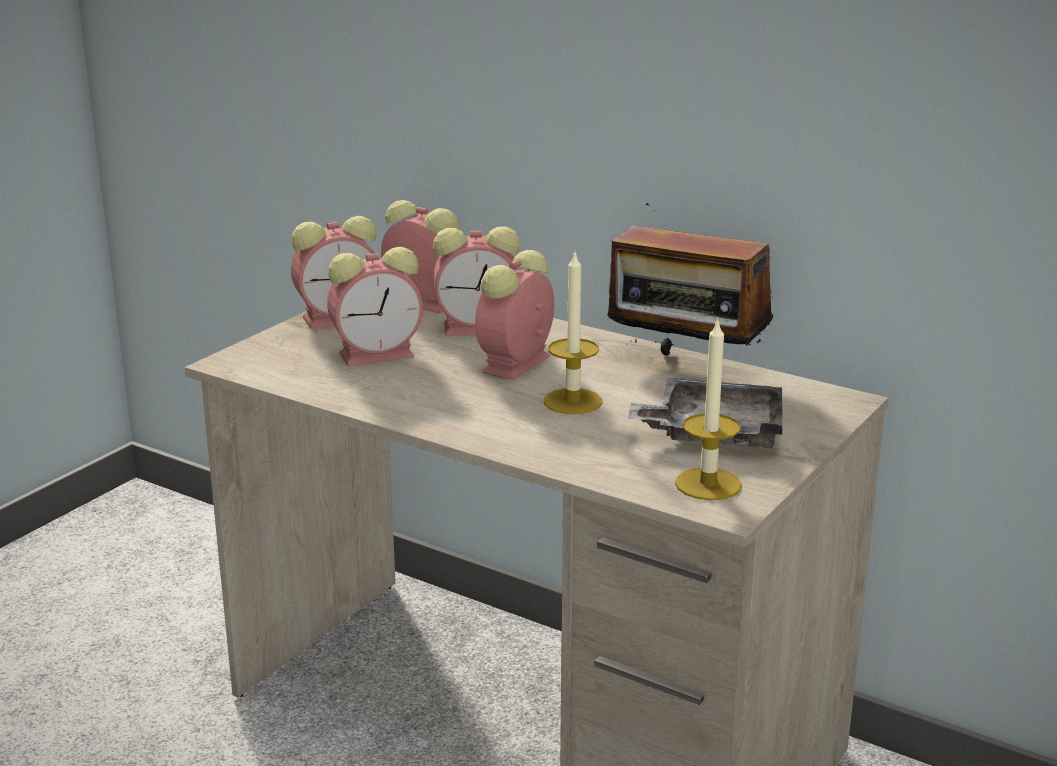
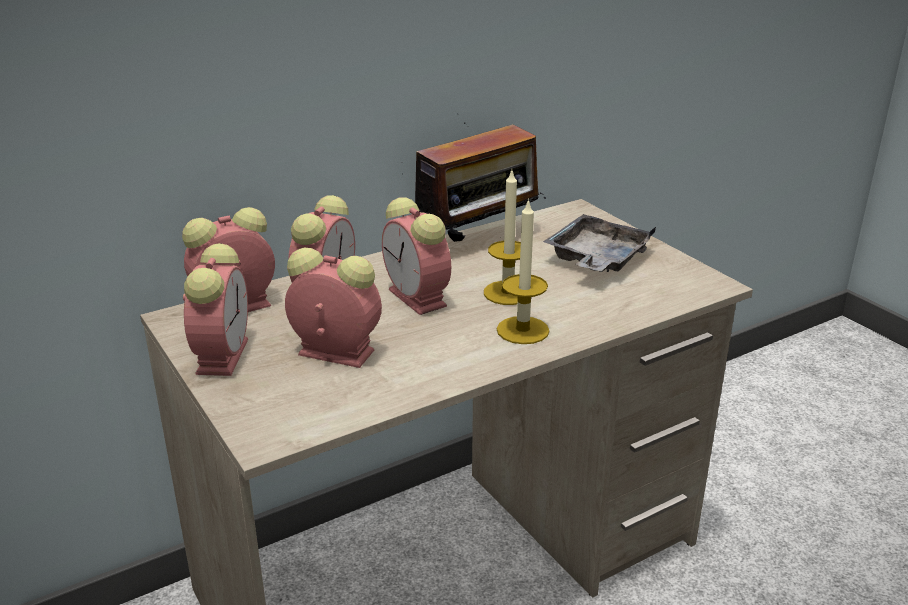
camera: 65 degrees left, 5 degrees up
alarm clock [327,247,423,366] -> alarm clock turned 75 degrees counterclockwise [285,248,382,368]
candle [675,317,742,500] -> candle moved to [497,198,550,344]

